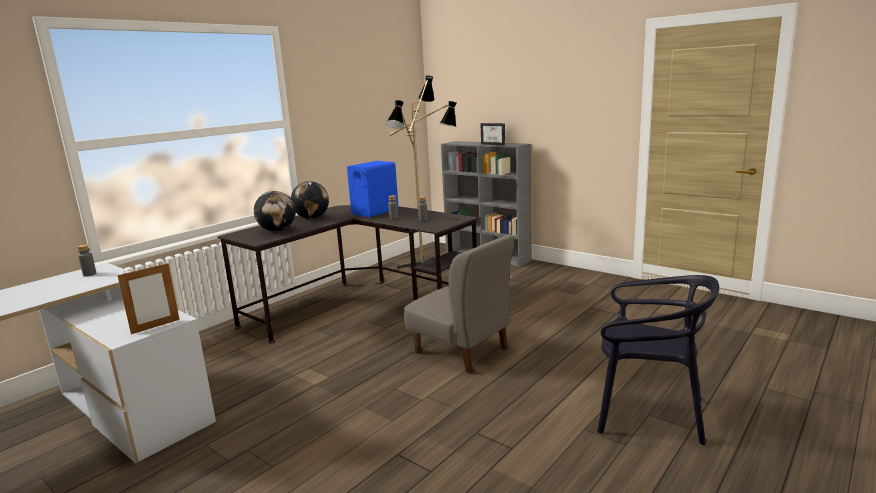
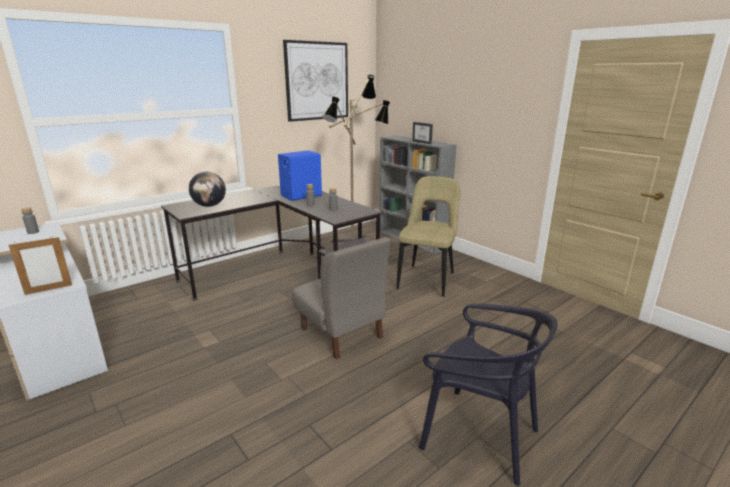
camera: 10 degrees right, 5 degrees up
globe [291,181,329,219] -> none
none -> picture [283,40,348,122]
none -> beige chair [396,176,460,297]

